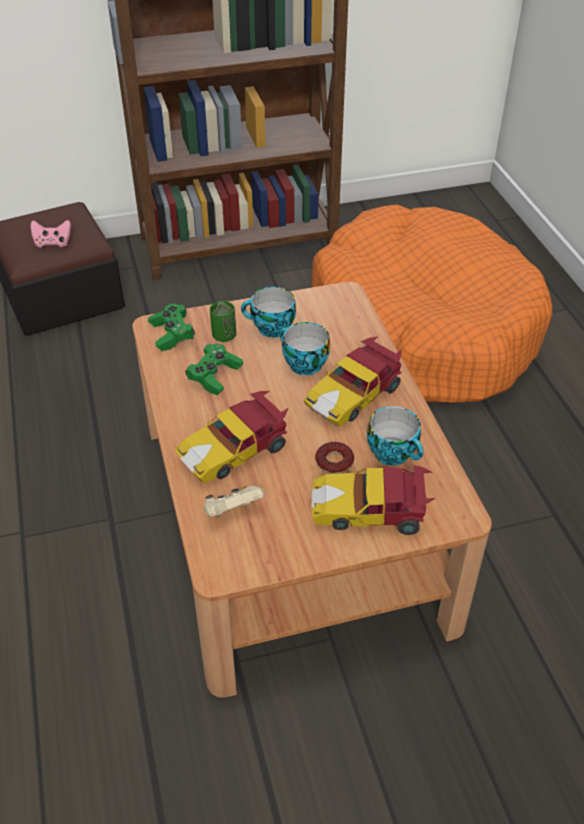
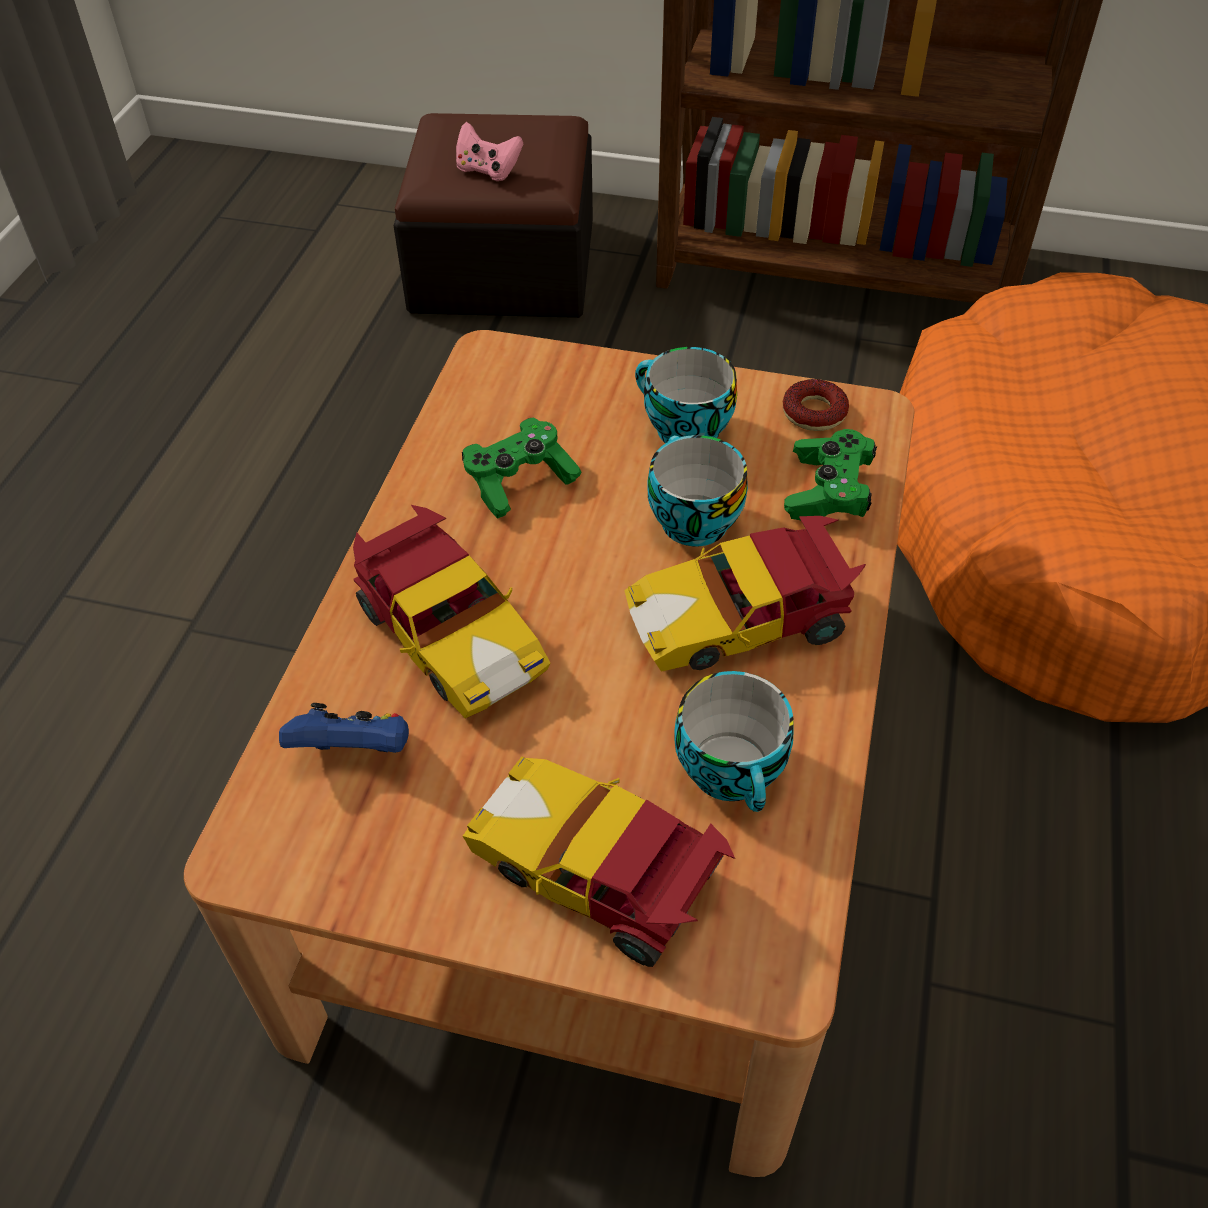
camera: 30 degrees right, 5 degrees up
green game controller [148,304,194,351] -> green game controller moved to [784,429,877,520]
toy car [175,391,288,484] -> toy car turned 120 degrees counterclockwise [353,505,550,718]
beige game controller [204,486,264,517] -> blue game controller [279,703,409,753]
green cup [210,301,236,342] -> none
donut [315,442,354,474] -> donut moved to [783,379,849,431]

